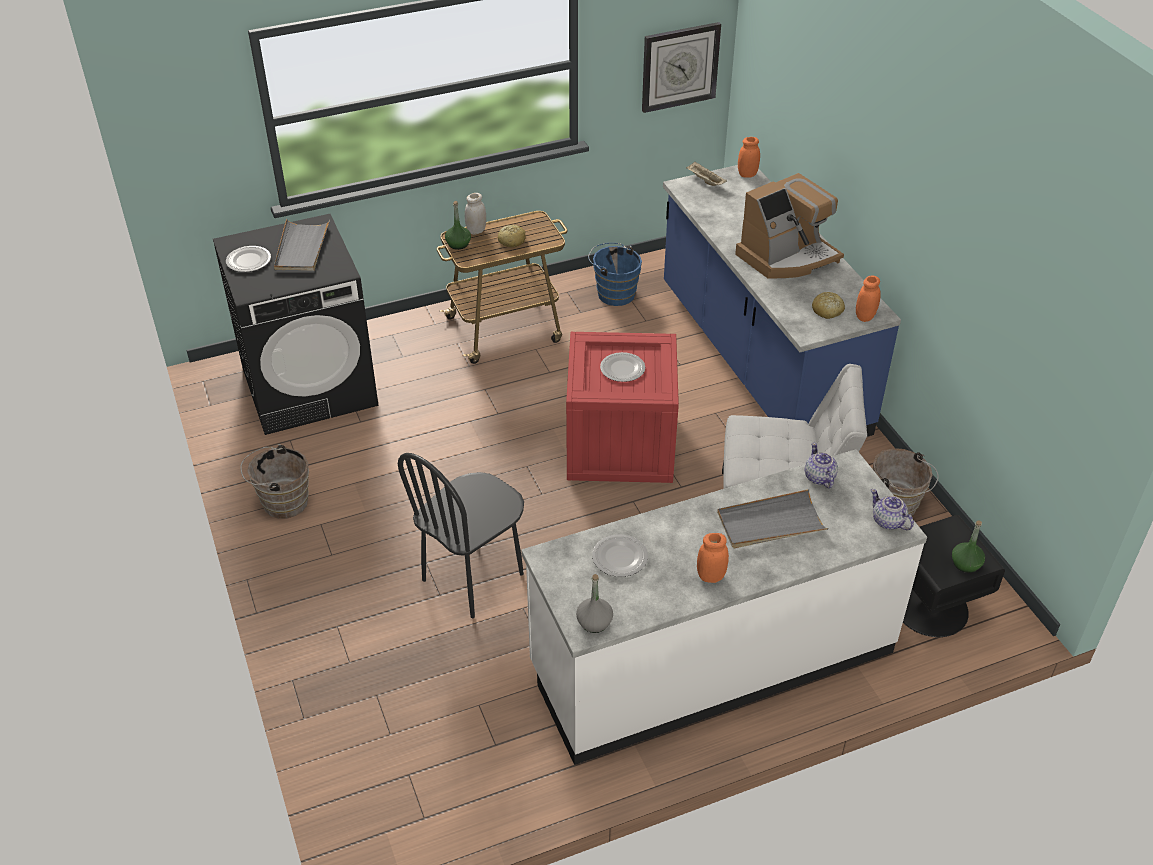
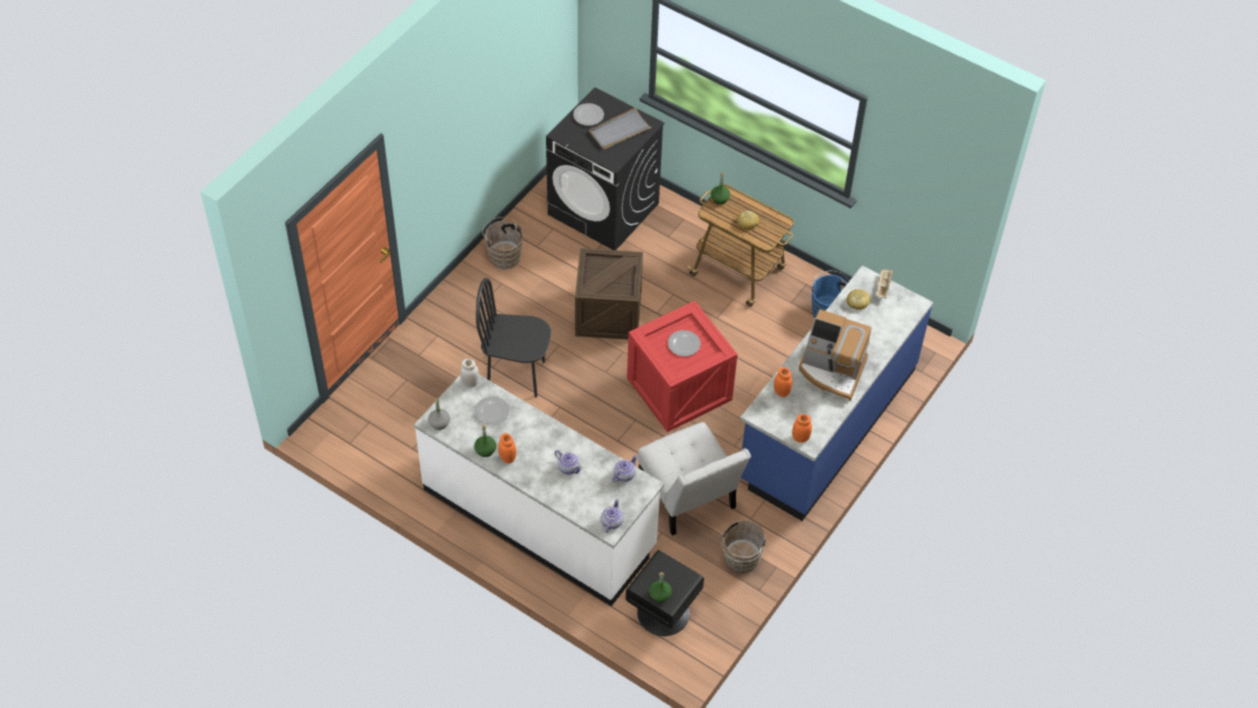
camera: 55 degrees right, 10 degrees up
white jar [465,193,486,235] -> white jar moved to [460,359,479,387]
wall clock [642,22,721,113] -> none
grey tray [717,489,829,548] -> teapot [555,450,582,474]
orange jar [738,137,760,177] -> orange jar moved to [774,367,793,397]
bread [812,292,845,319] -> bread moved to [847,289,870,310]
none -> green bottle [474,425,496,457]
none -> crate [575,248,643,340]

